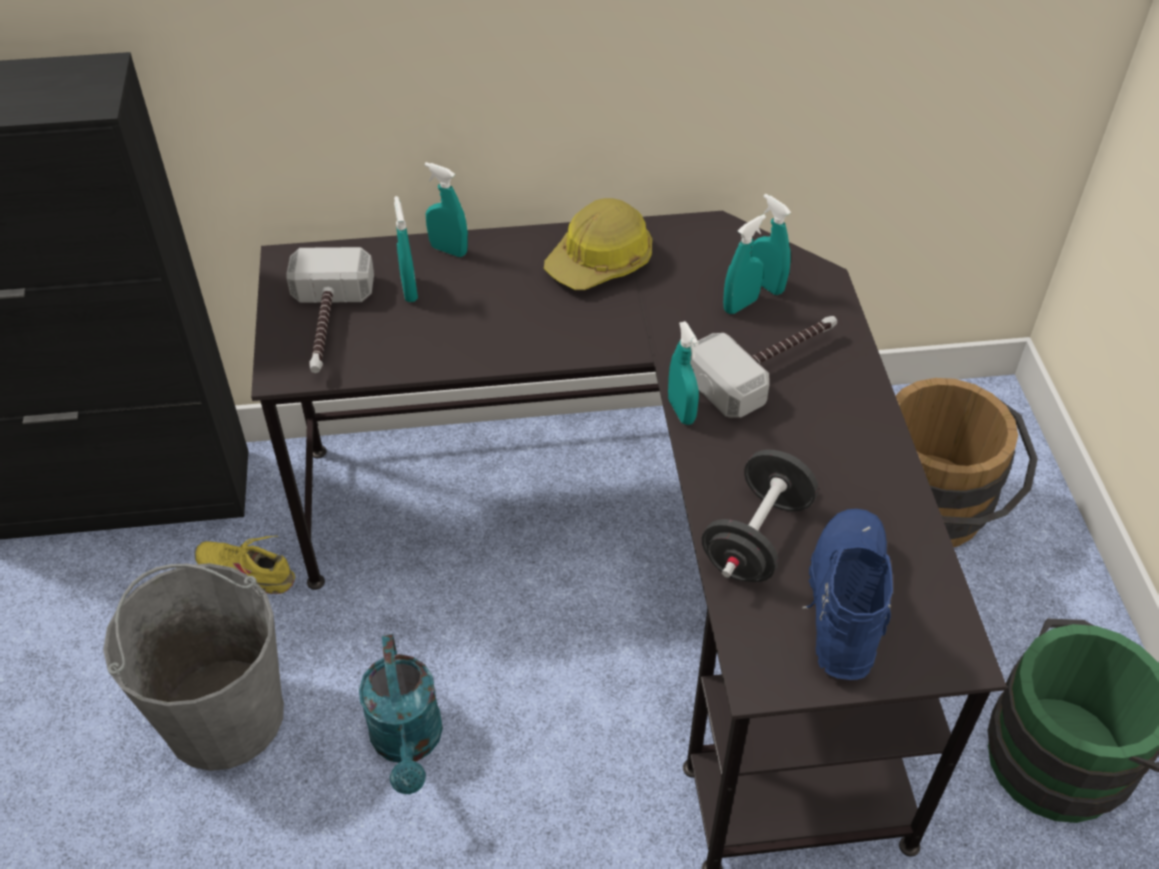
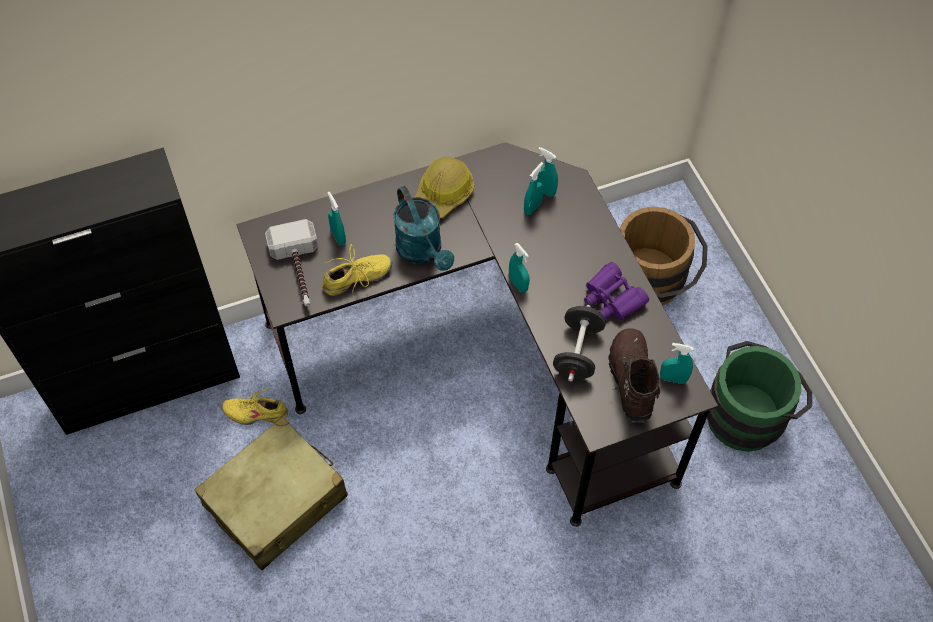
camera: 15 degrees left, 10 degrees up
grey bucket [103,563,284,771] -> beige suitcase [194,416,348,570]
turquoise watering can [359,634,443,794] -> turquoise watering can moved to [394,186,454,271]
turquoise spray bottle [425,162,468,257] -> turquoise spray bottle moved to [660,343,693,384]
hammer [690,316,837,418] -> none
blue boot [802,509,893,680] -> brown boot [608,328,660,422]
none -> yellow shoe [322,244,393,296]
none -> purple binoculars [584,262,649,320]

